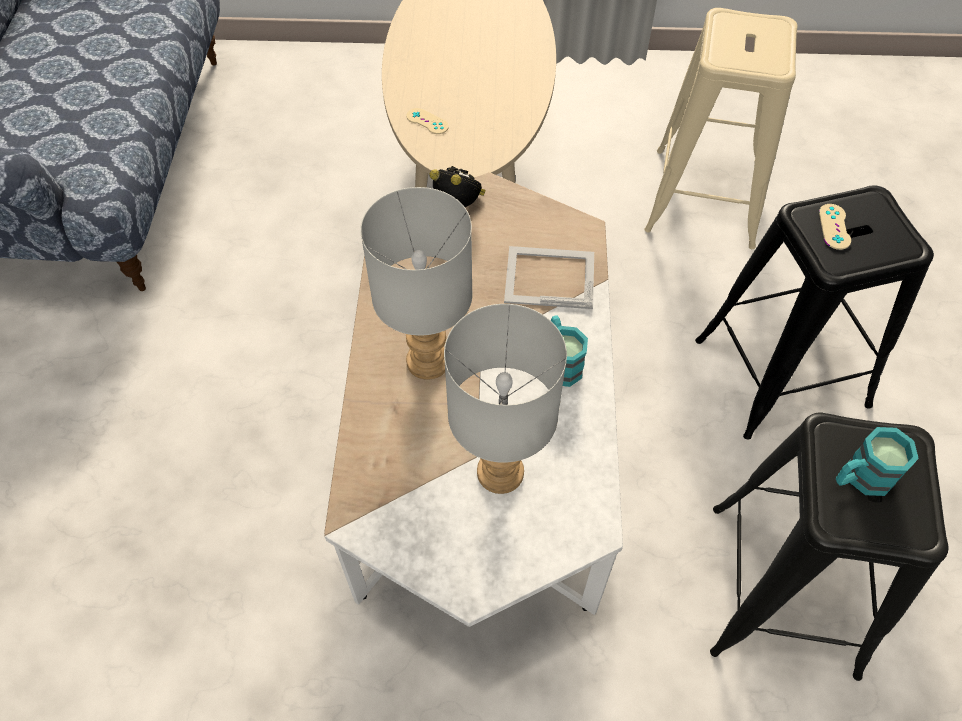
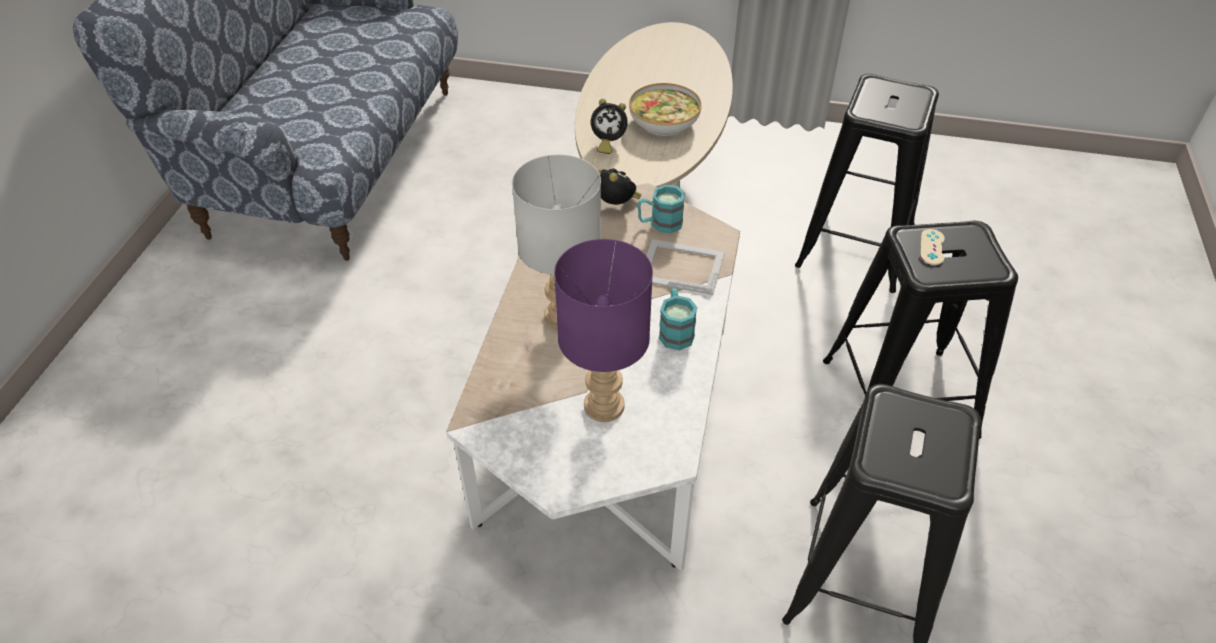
camera: 10 degrees right, 10 degrees down
beige game controller [407,108,449,134] -> alarm clock [591,99,628,154]
grey table lamp [444,304,567,494] -> purple table lamp [554,239,653,422]
beige stool [644,8,797,249] -> black stool [795,74,939,293]
turquoise mug [836,427,919,496] -> turquoise mug moved to [638,185,685,234]
none -> bowl [629,83,702,136]

